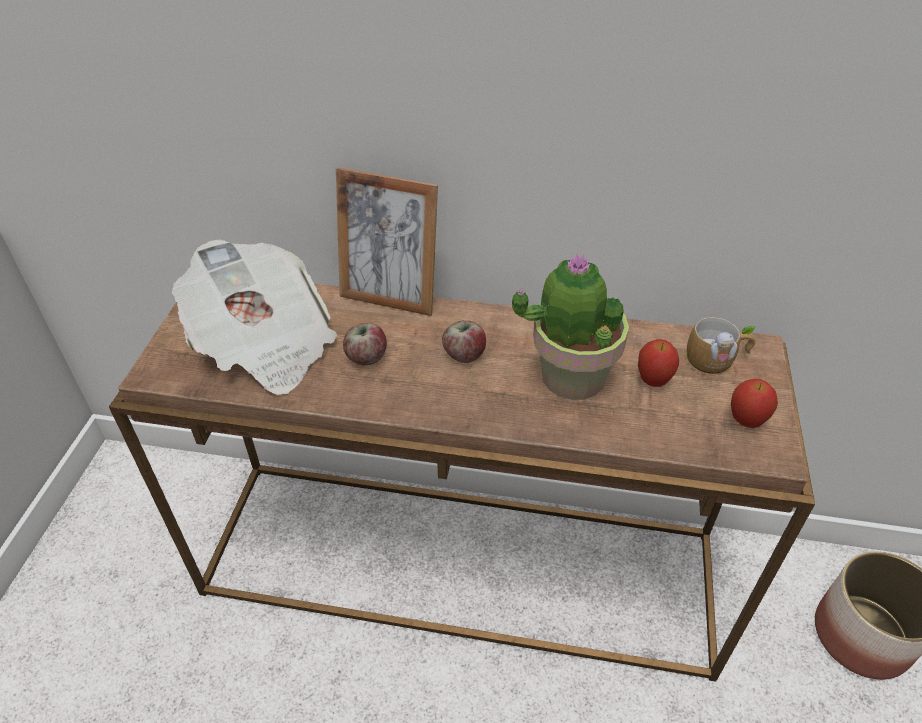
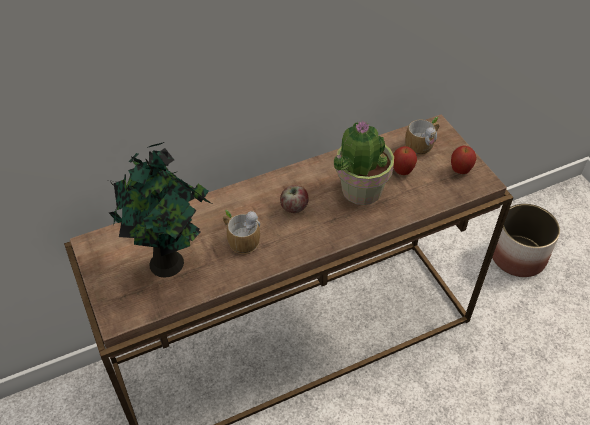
camera: 35 degrees left, 5 degrees up
newspaper [172,239,337,395] -> potted plant [109,142,212,278]
picture frame [336,167,438,316] -> none
apple [343,323,387,365] -> mug [223,210,260,254]

